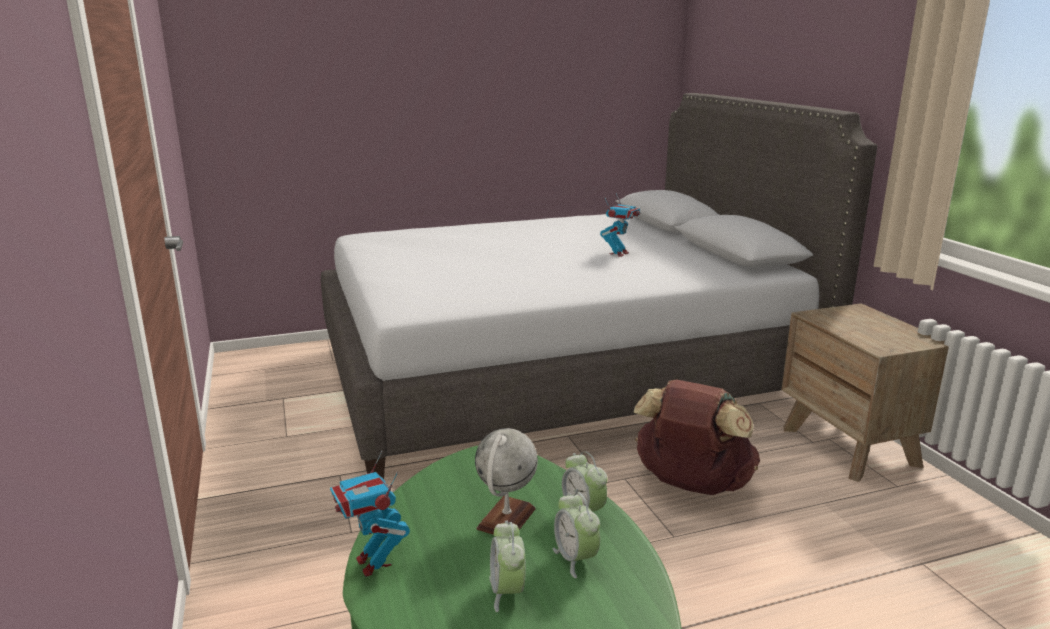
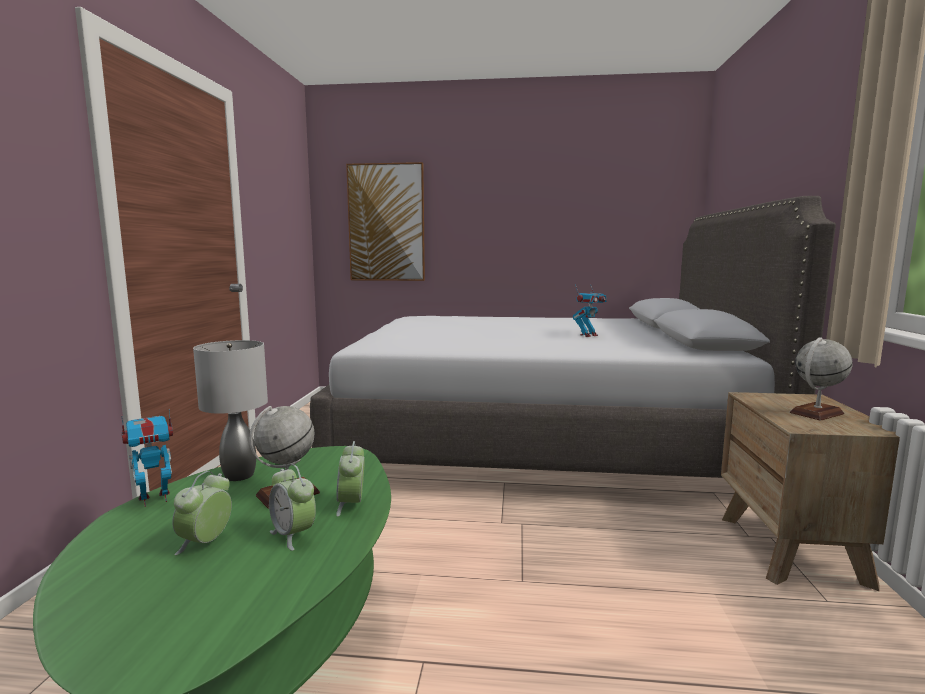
camera: 25 degrees right, 10 degrees down
toy robot [330,451,410,577] -> toy robot turned 60 degrees clockwise [121,409,173,507]
alarm clock [553,492,600,578] -> alarm clock turned 45 degrees counterclockwise [269,464,316,551]
brown backpack [633,380,760,495] -> none
none -> grey table lamp [193,340,268,481]
none -> picture [346,162,425,281]
none -> globe [789,337,853,421]

